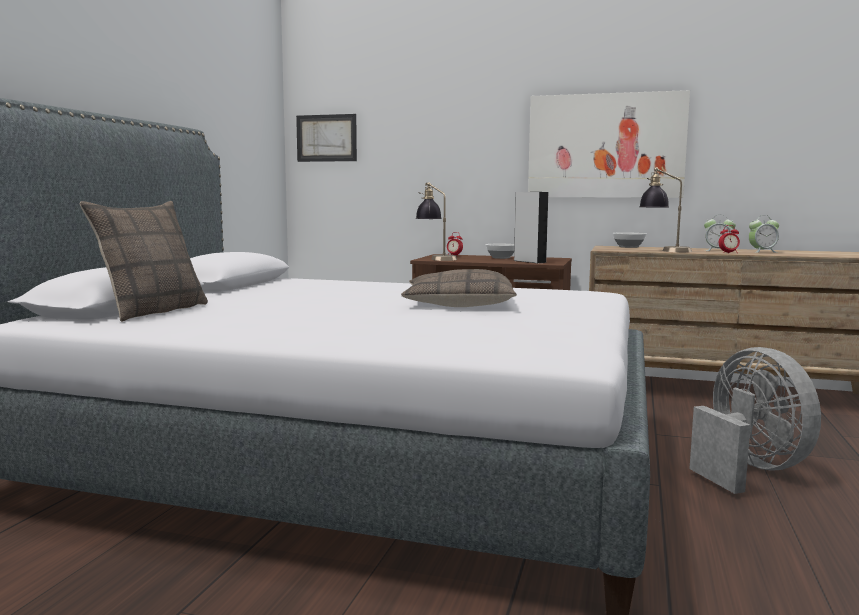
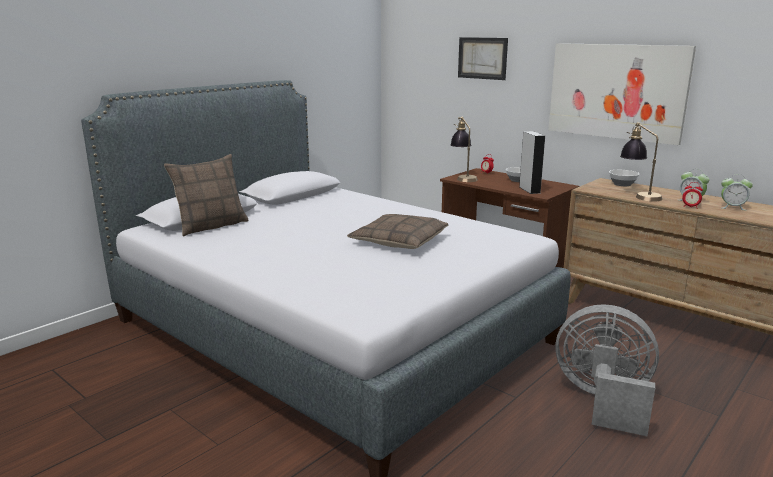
camera: 25 degrees right, 10 degrees up
picture [296,114,357,162] -> picture moved to [458,37,508,80]
grey fan [690,347,821,494] -> grey fan turned 75 degrees counterclockwise [556,304,659,436]

